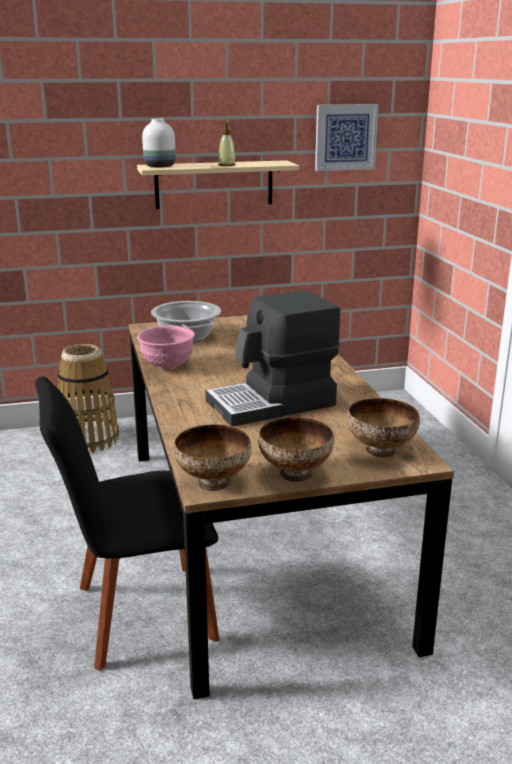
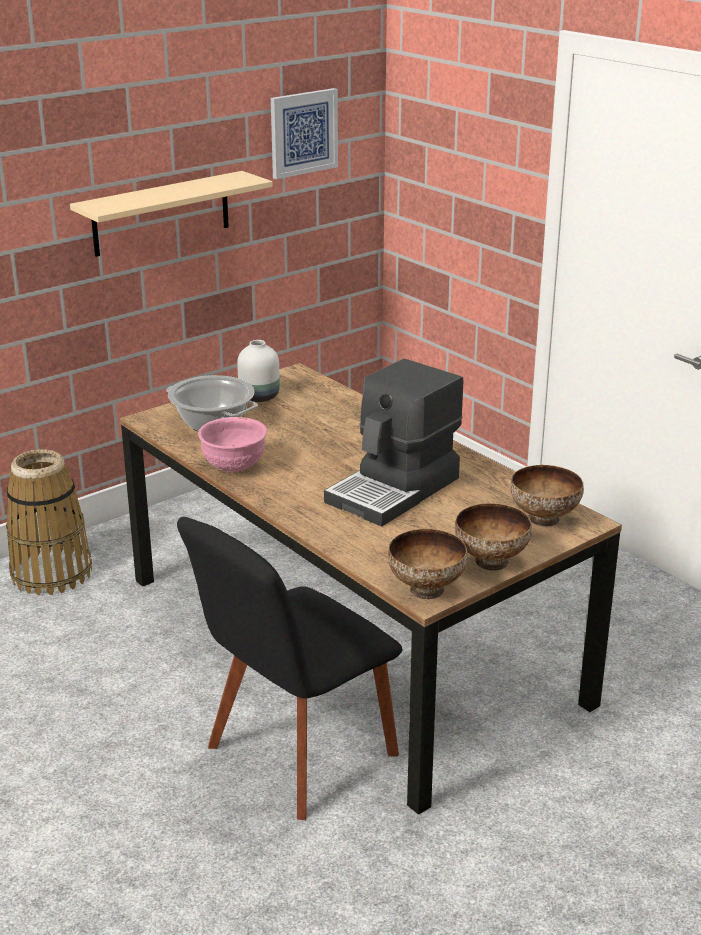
camera: 25 degrees left, 5 degrees up
white vase [142,119,176,167] -> white vase moved to [237,340,280,402]
soap dispenser [217,122,236,166] -> none

